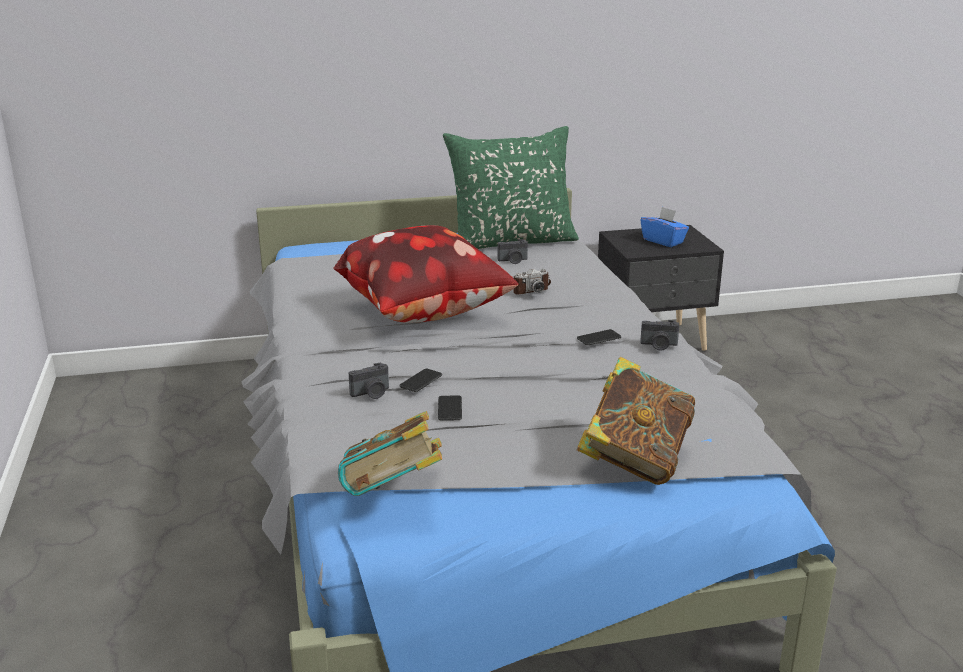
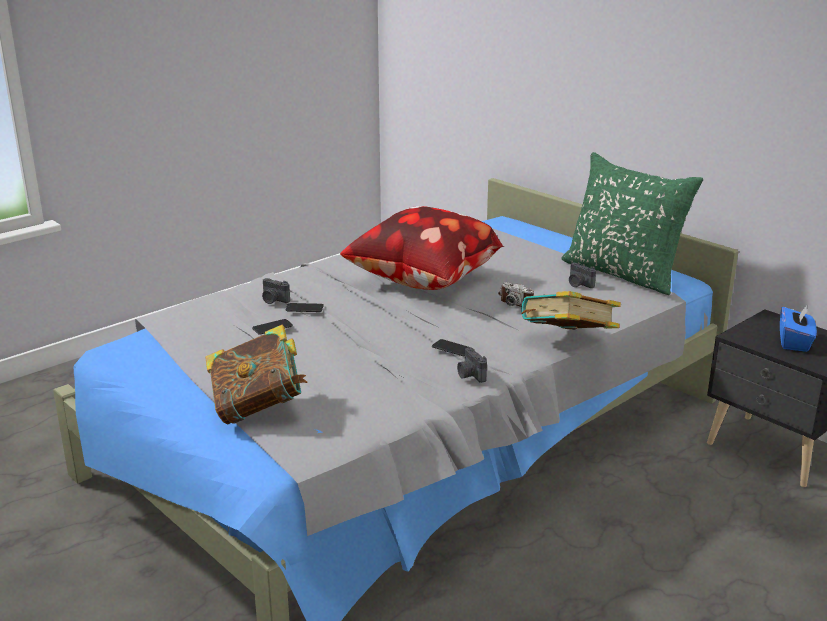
camera: 60 degrees right, 0 degrees up
book [338,411,442,496] -> book moved to [521,291,621,330]

